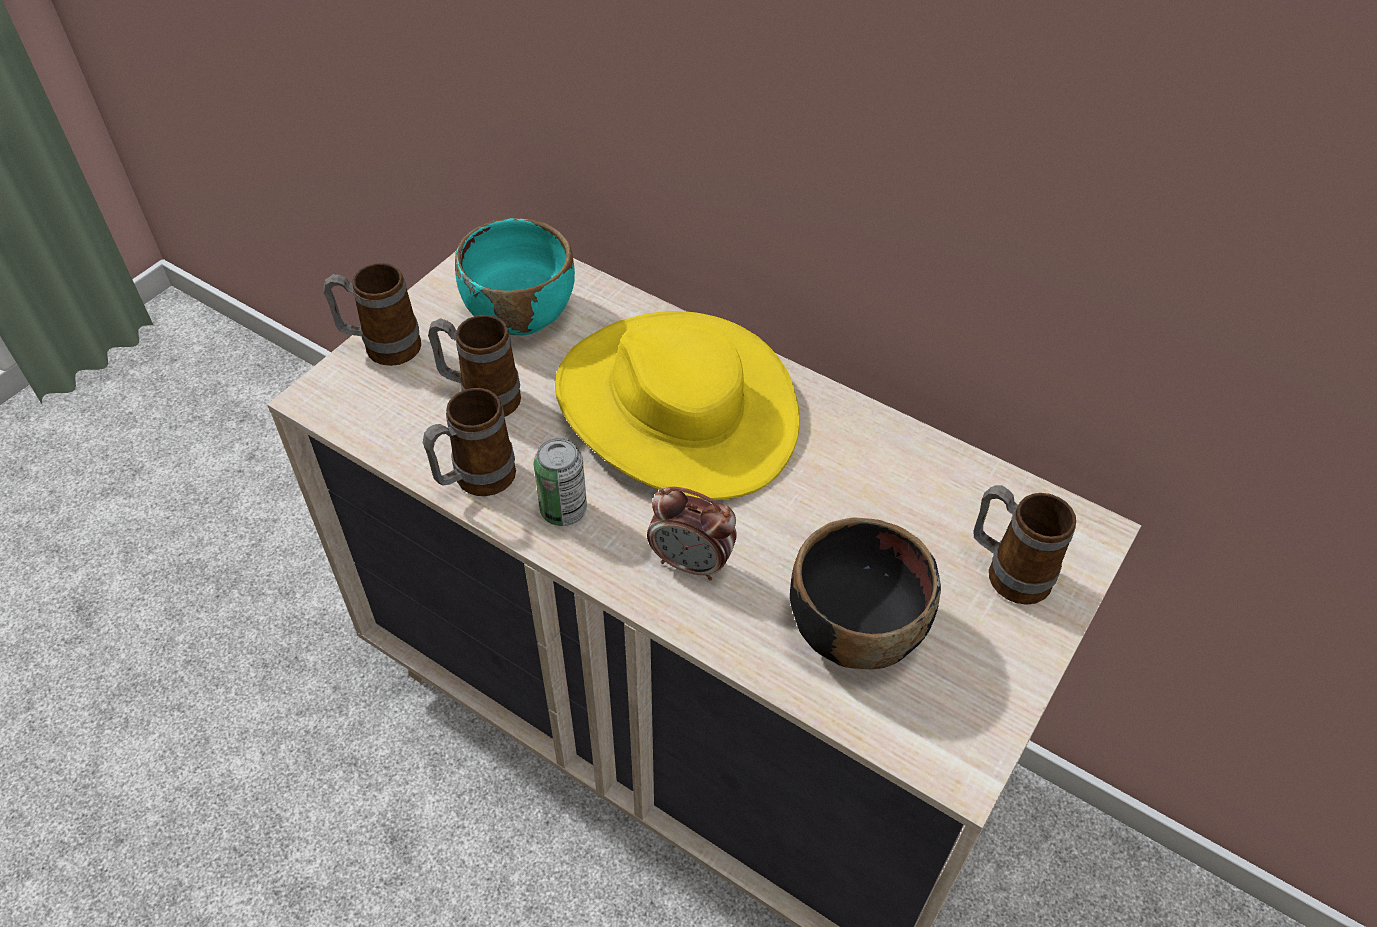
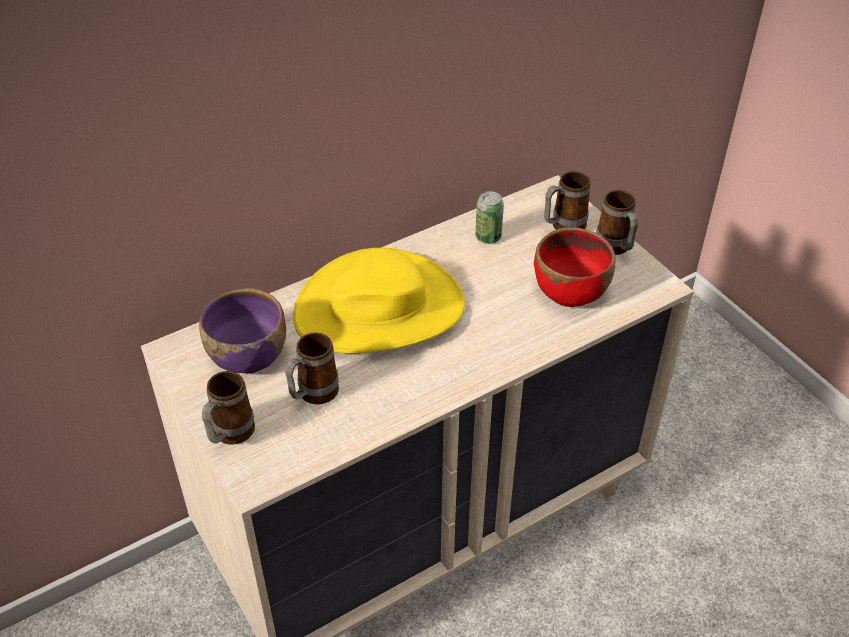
camera: 65 degrees left, 5 degrees down
mug [423,388,516,496] -> mug moved to [596,190,638,255]
turquoise bowl [455,218,575,336] -> purple bowl [199,288,286,374]
can [533,438,587,526] -> can moved to [475,191,504,244]
alarm clock [647,487,737,581] -> none
black bowl [790,518,941,669] -> red bowl [534,227,616,307]

